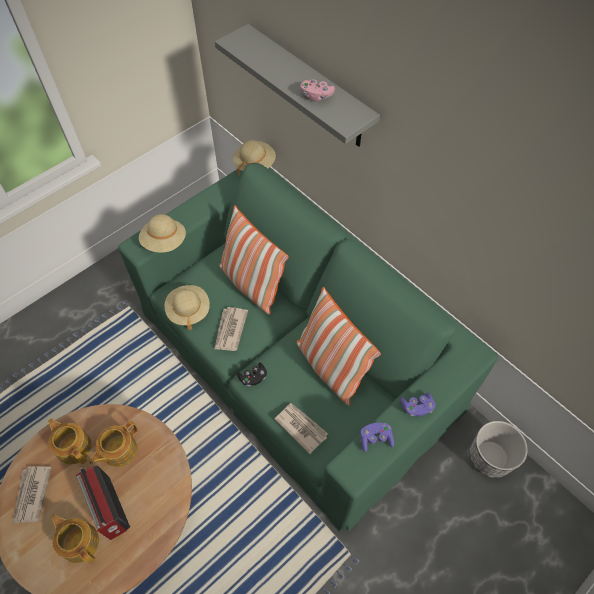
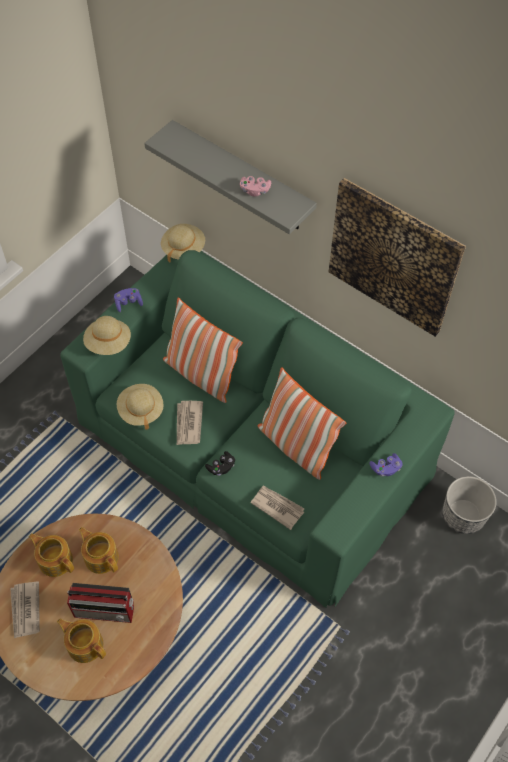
camera: 10 degrees left, 0 degrees up
radio [76,465,130,540] -> radio turned 45 degrees counterclockwise [67,583,134,623]
teapot [89,421,138,467] -> teapot turned 105 degrees clockwise [79,527,119,574]
purple game controller [360,423,394,452] -> purple game controller moved to [114,288,143,312]
none -> picture [329,178,466,337]

